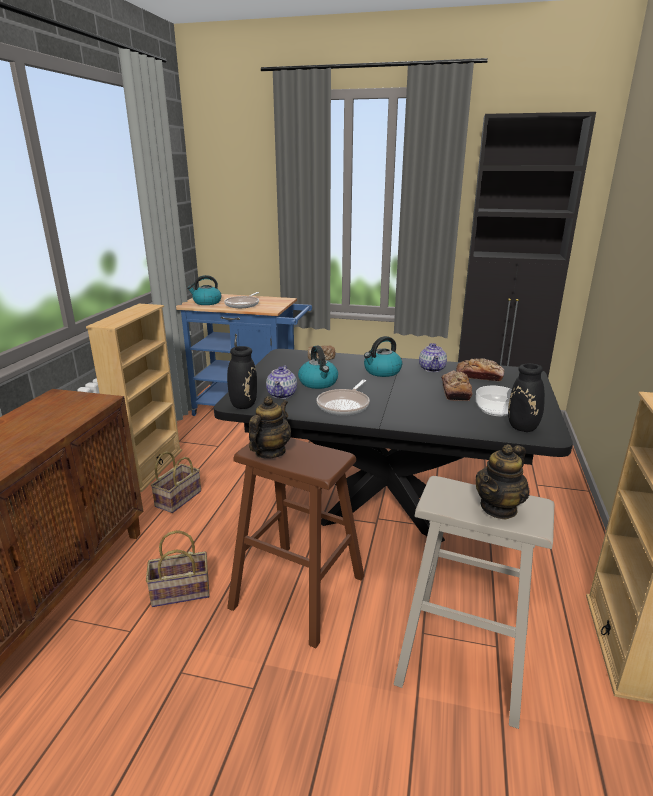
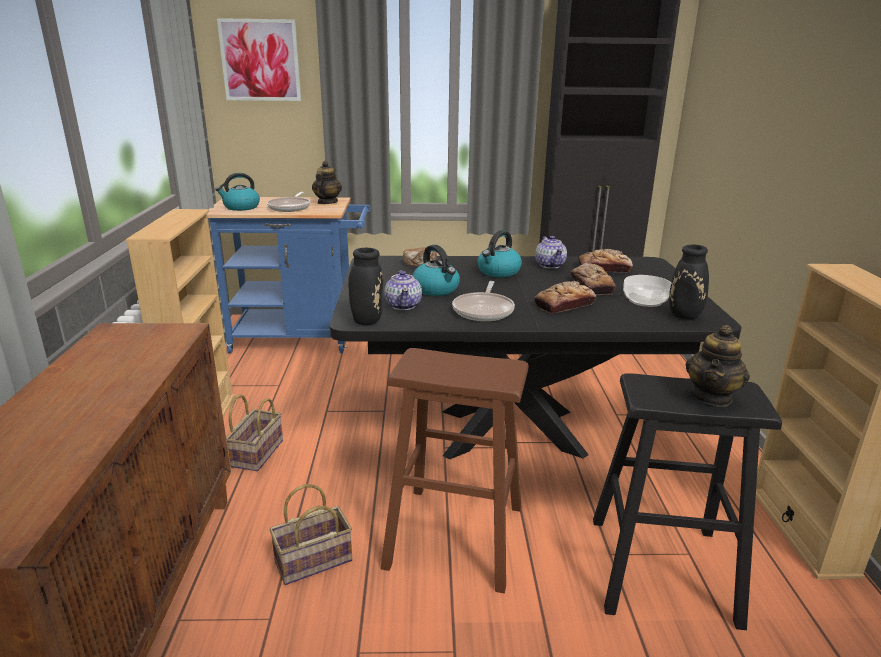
camera: 15 degrees left, 0 degrees up
teapot [249,396,291,458] -> teapot moved to [312,161,342,204]
beige stool [393,476,555,729] -> black stool [593,373,782,630]
none -> picture [217,18,301,101]
none -> bread [534,281,596,314]

